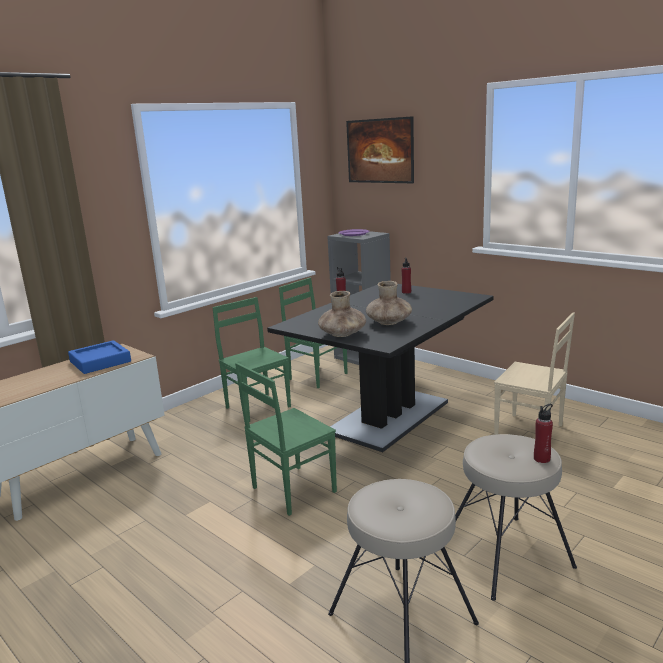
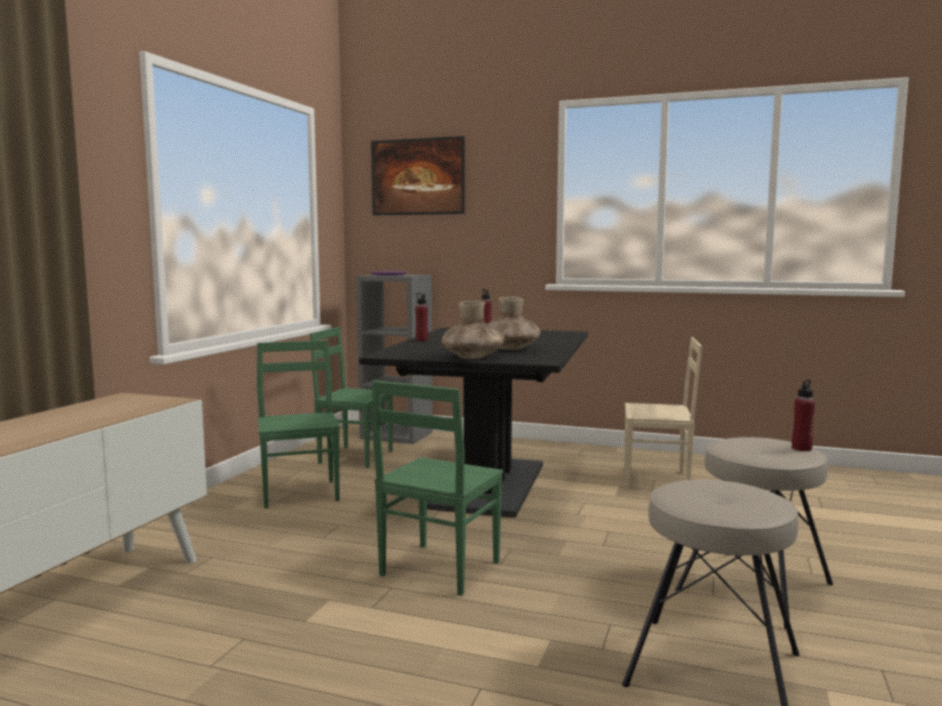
camera: 25 degrees left, 10 degrees down
blue tray [68,340,131,374] -> none
green chair [212,297,291,422] -> green chair turned 45 degrees clockwise [257,340,340,508]

